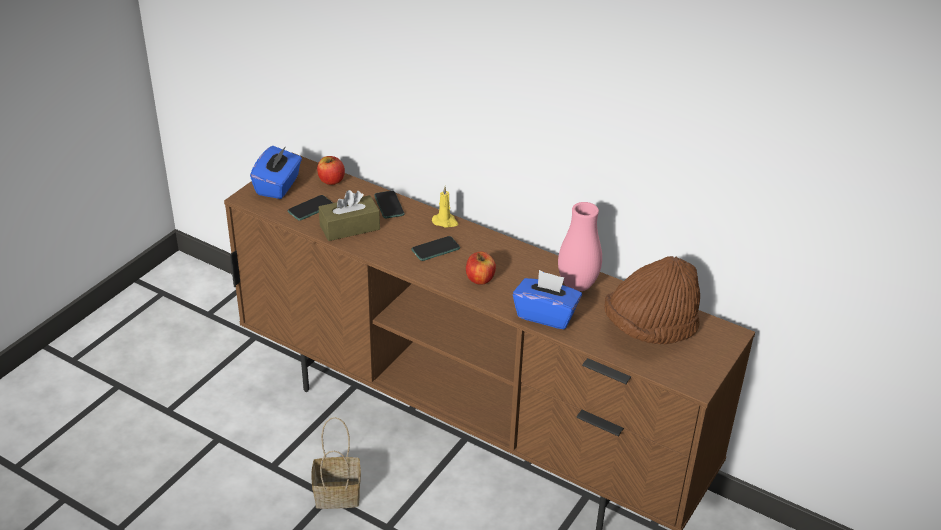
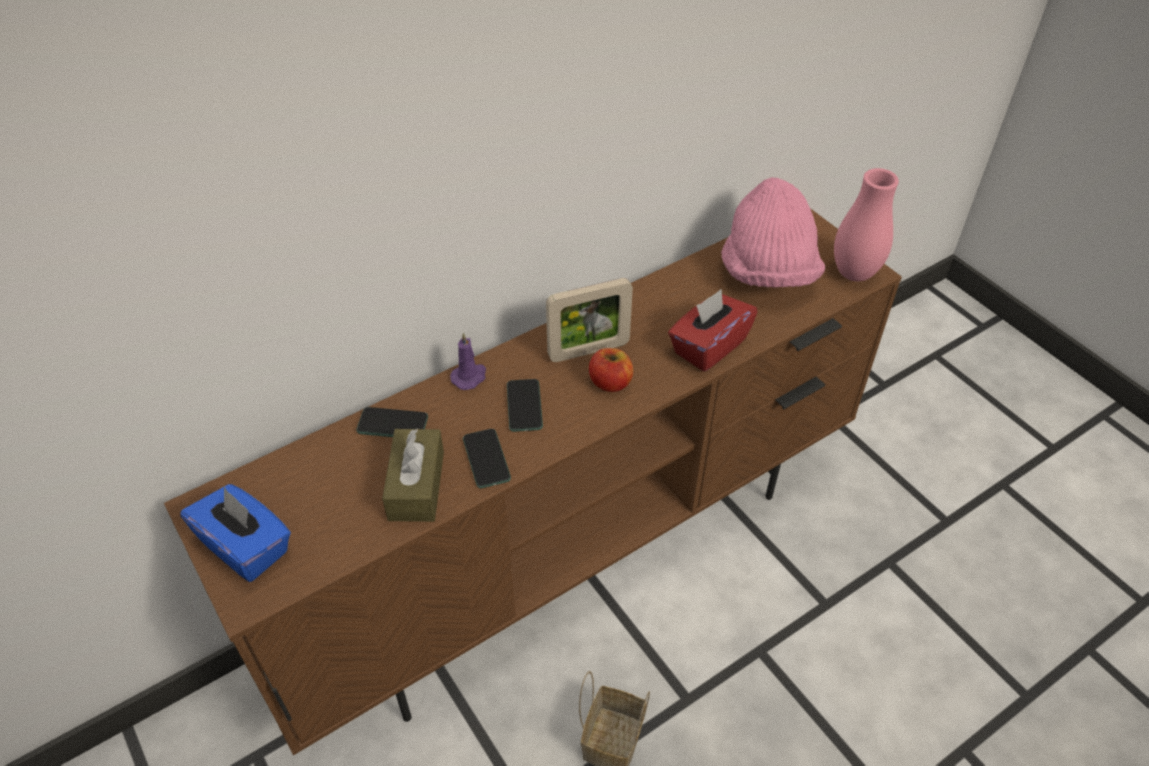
camera: 65 degrees left, 10 degrees up
phone [288,195,333,221] -> phone moved to [463,429,511,488]
apple [317,156,345,185] -> none
yellow candle [432,186,458,227] -> purple candle [450,333,486,390]
blue tissue box [513,270,582,329] -> red tissue box [668,289,758,372]
pink vase [558,202,602,291] -> pink vase moved to [834,168,899,281]
brown hat [604,256,700,345] -> pink hat [721,177,825,288]
none -> picture frame [546,278,633,362]

